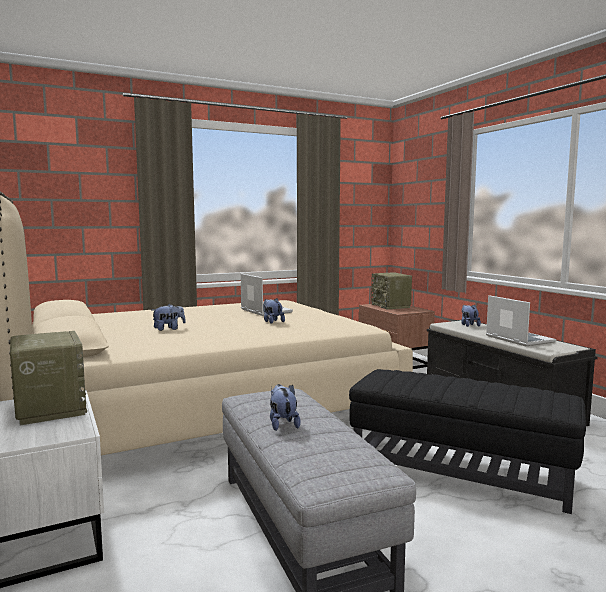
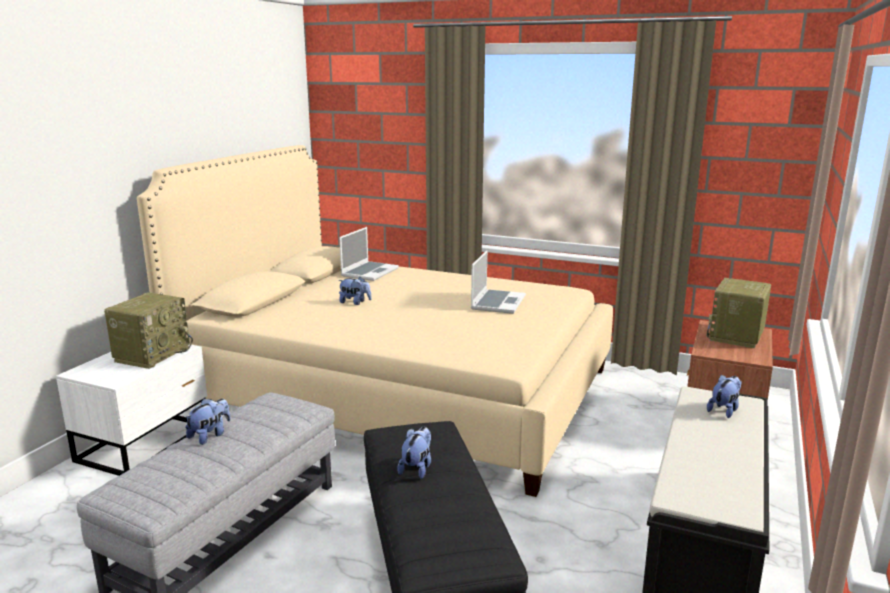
camera: 50 degrees right, 10 degrees up
plush toy [263,298,285,324] -> plush toy moved to [397,427,431,479]
laptop [486,295,556,346] -> laptop moved to [340,227,399,281]

